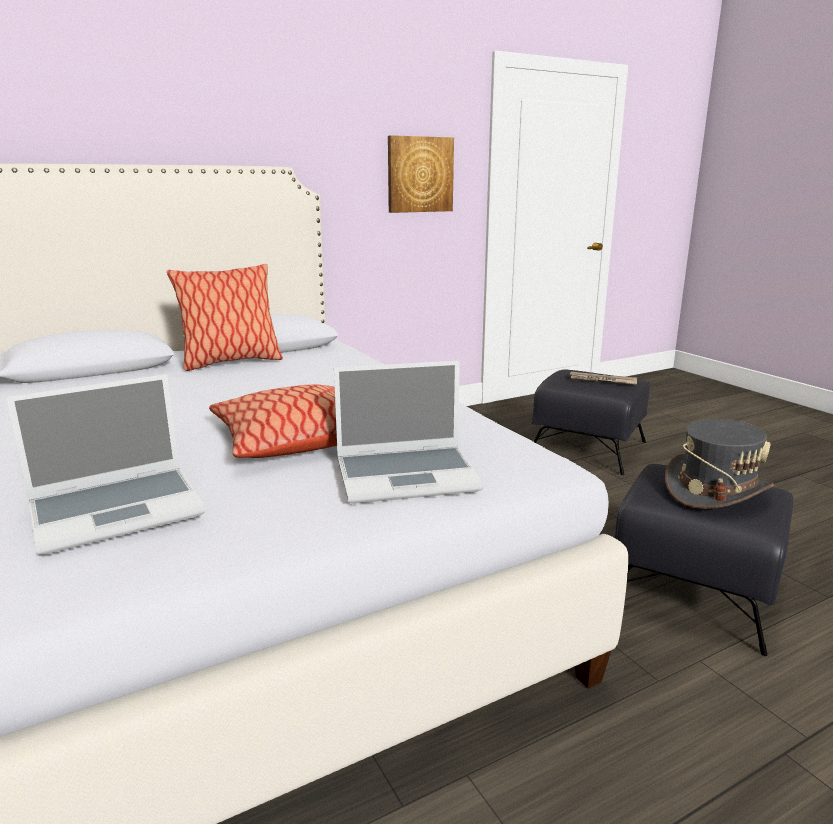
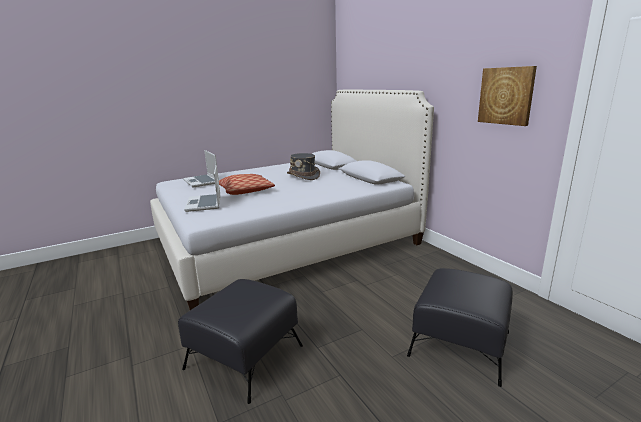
camera: 90 degrees right, 0 degrees up
pillow [167,264,283,371] -> none
newspaper [569,372,637,385] -> none
grey hat [665,419,774,509] -> grey hat moved to [287,153,320,180]

